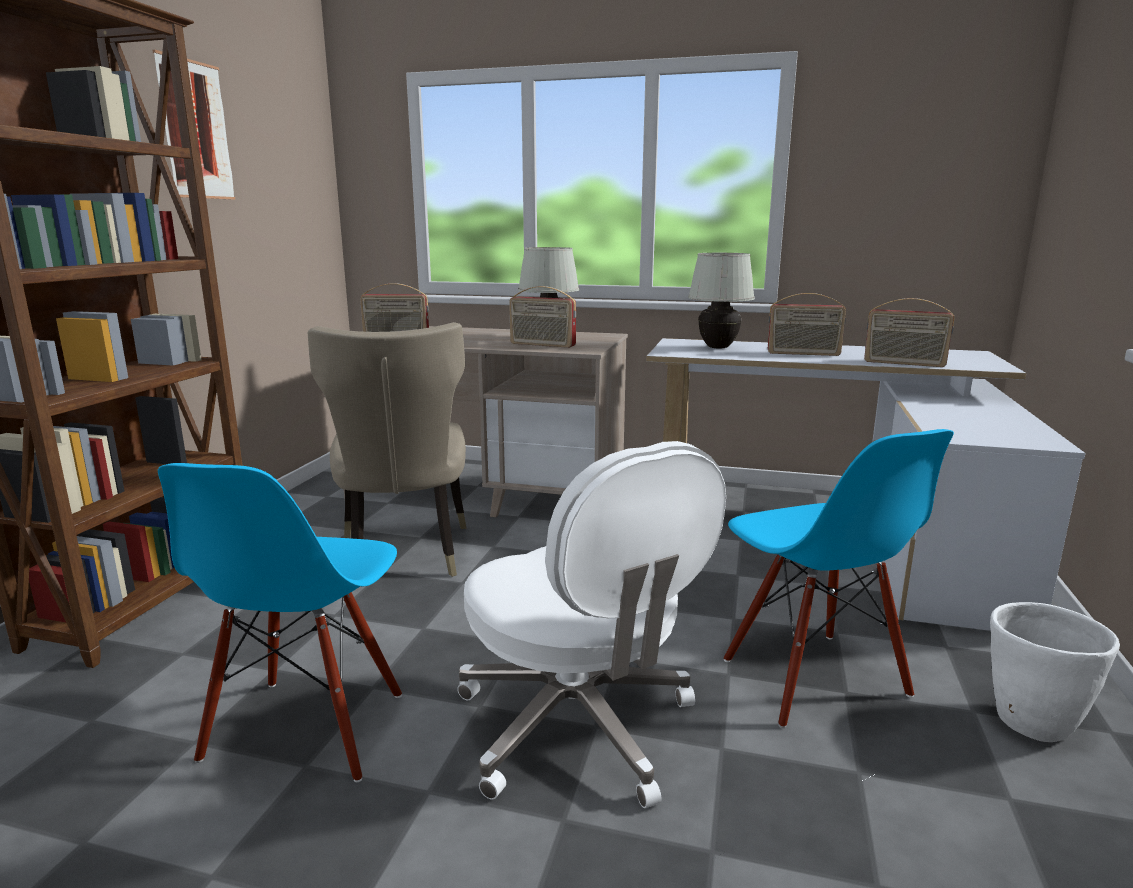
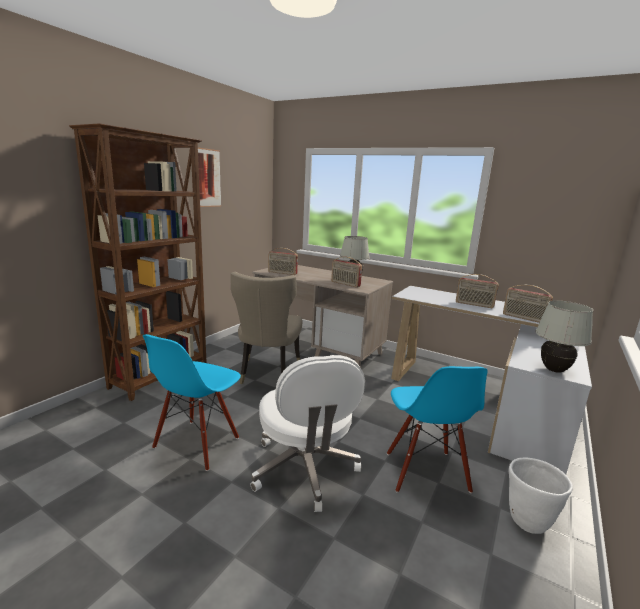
camera: 15 degrees right, 0 degrees up
white table lamp [688,253,755,349] -> white table lamp moved to [535,300,593,373]

